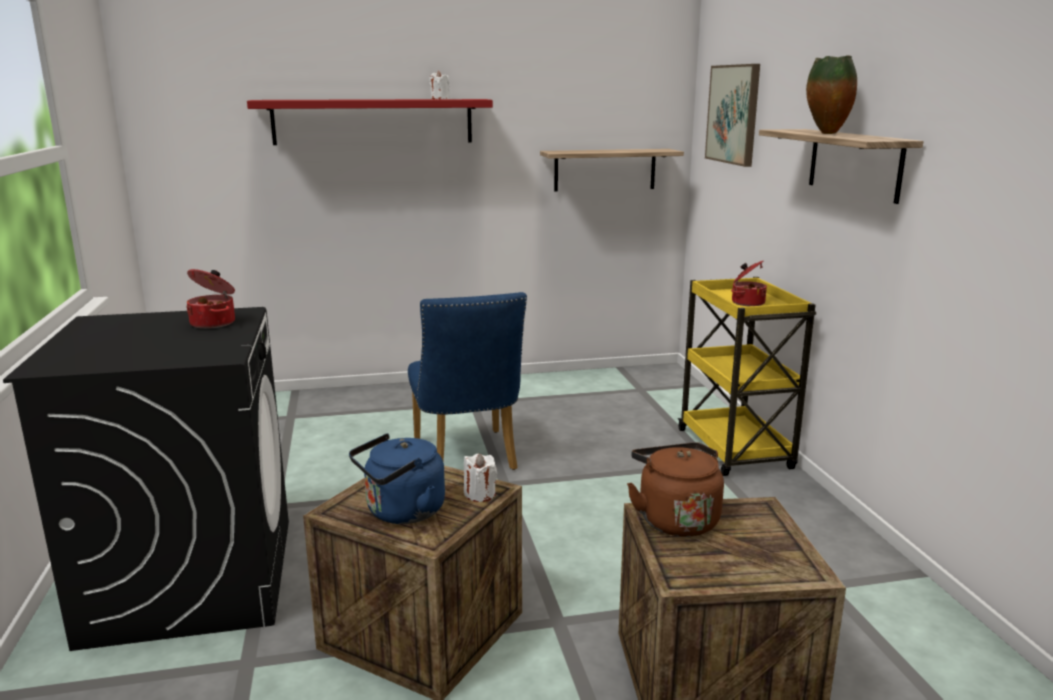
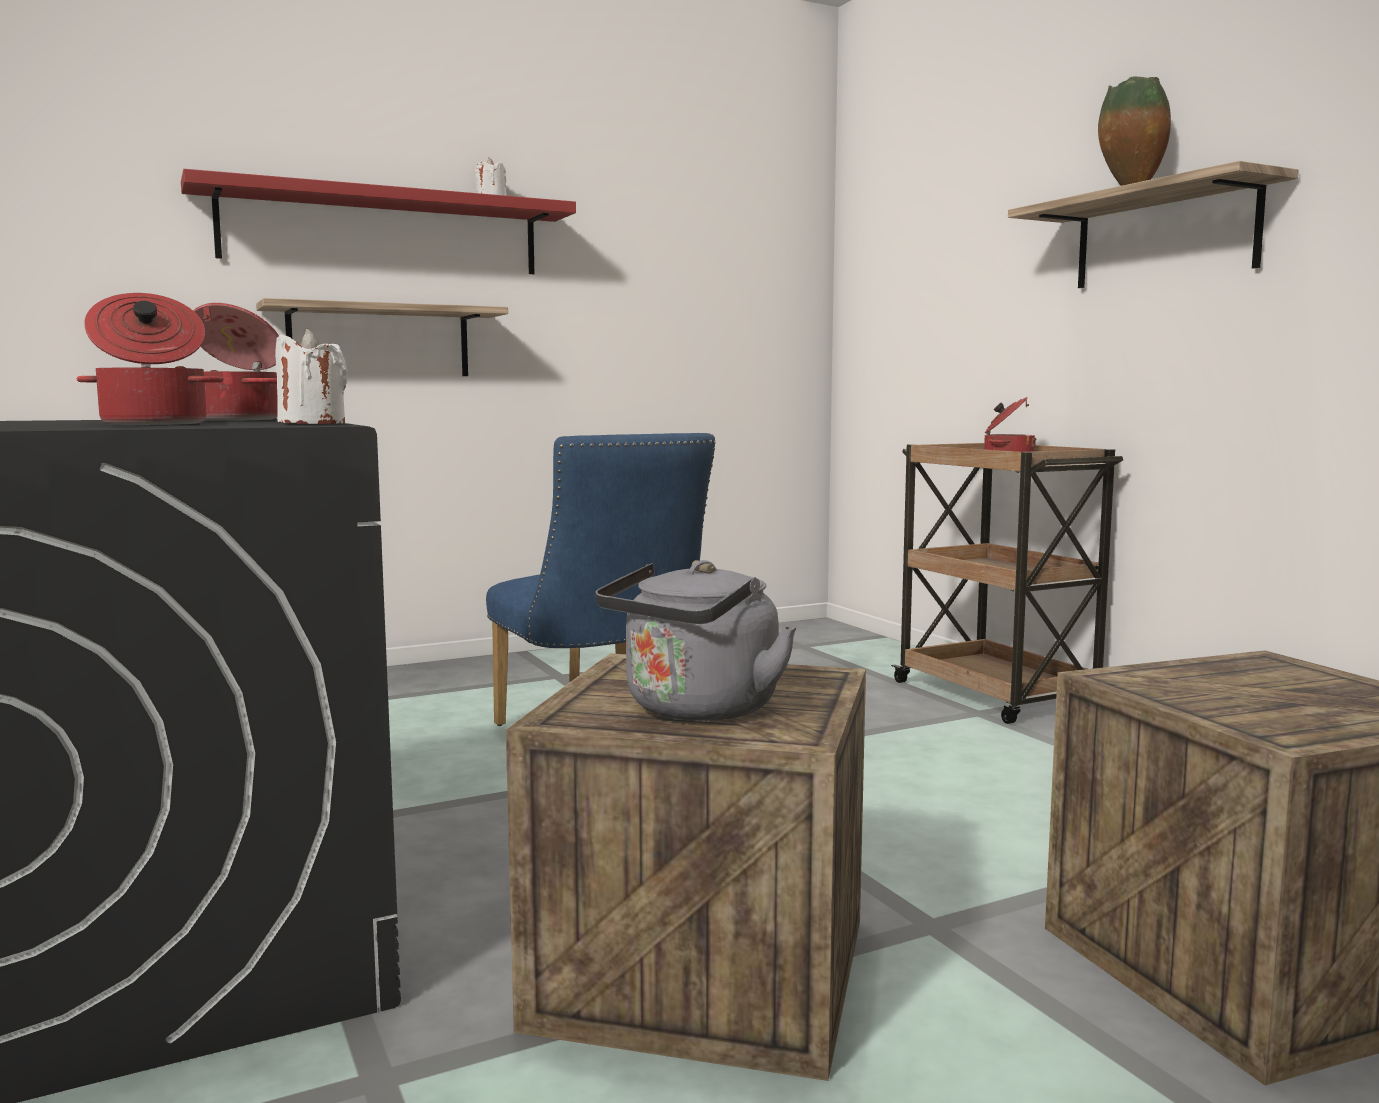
camera: 15 degrees left, 10 degrees down
blue kettle [349,433,445,524] -> grey kettle [595,560,797,721]
white candle [464,454,497,502] -> white candle moved to [275,329,347,424]
shelf [540,149,684,192] -> shelf moved to [256,298,508,376]
brown kettle [627,443,724,537] -> none
yellow cart [678,277,816,476] -> brown cart [891,443,1123,724]
picture [705,64,760,167] -> none
none -> cooking pot [77,293,224,425]

